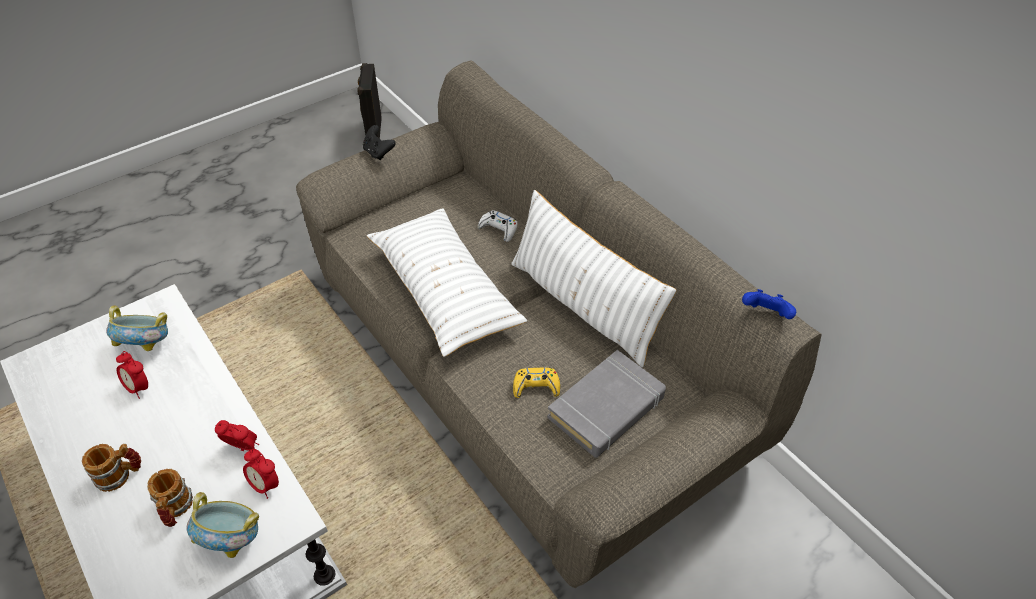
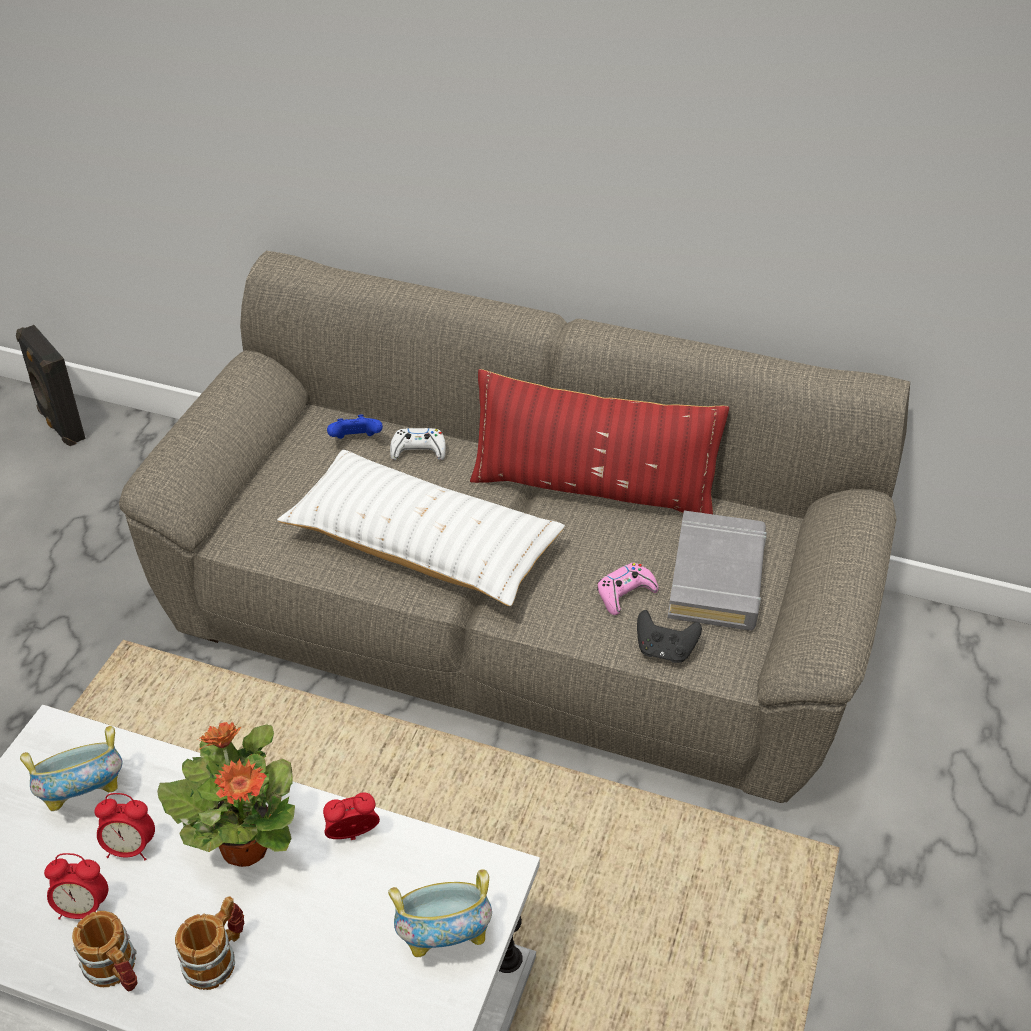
camera: 35 degrees left, 5 degrees down
mug [147,469,193,527] -> mug moved to [72,911,138,991]
alarm clock [243,449,279,499] -> alarm clock moved to [44,853,108,920]
black game controller [363,125,396,160] -> black game controller moved to [637,610,702,663]
white pillow [511,190,677,367] -> red pillow [470,369,729,514]
yellow game controller [513,367,560,398] -> pink game controller [597,563,658,615]
blue game controller [742,289,796,319] -> blue game controller moved to [327,414,383,439]
none -> potted plant [157,722,295,867]

